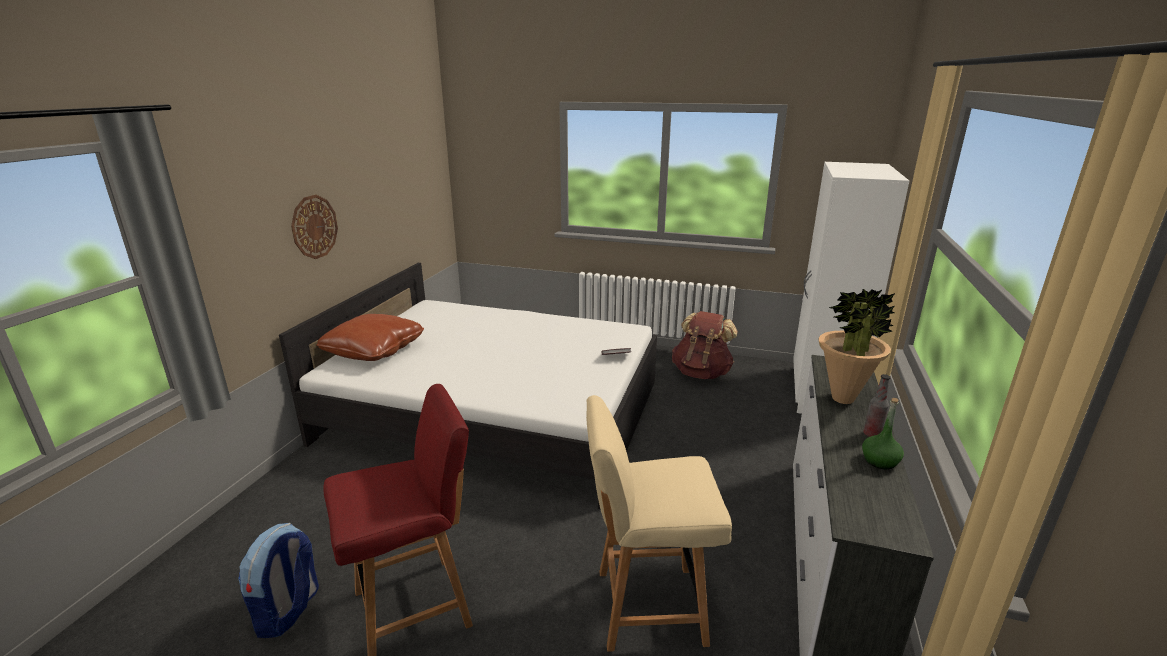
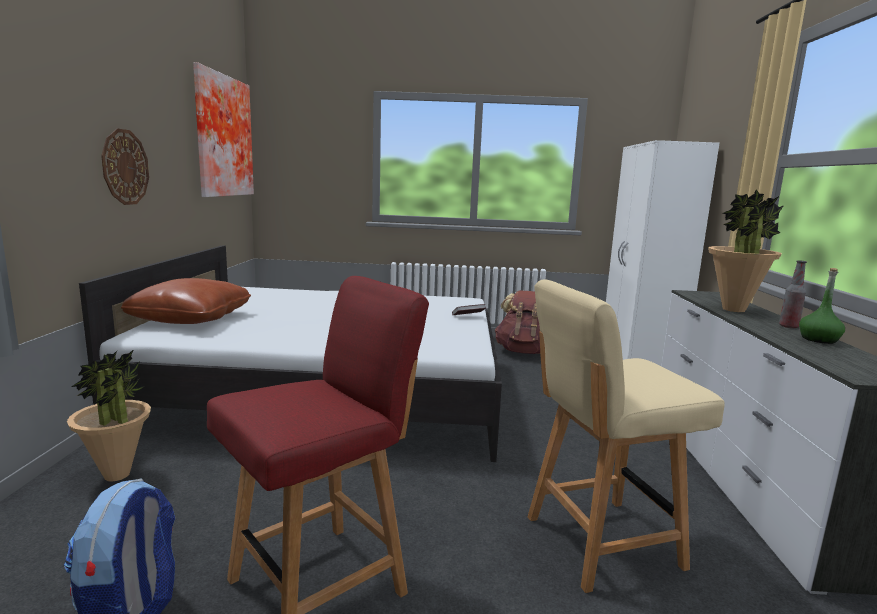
camera: 15 degrees left, 10 degrees down
none -> potted plant [67,349,151,481]
none -> picture [193,62,254,197]

